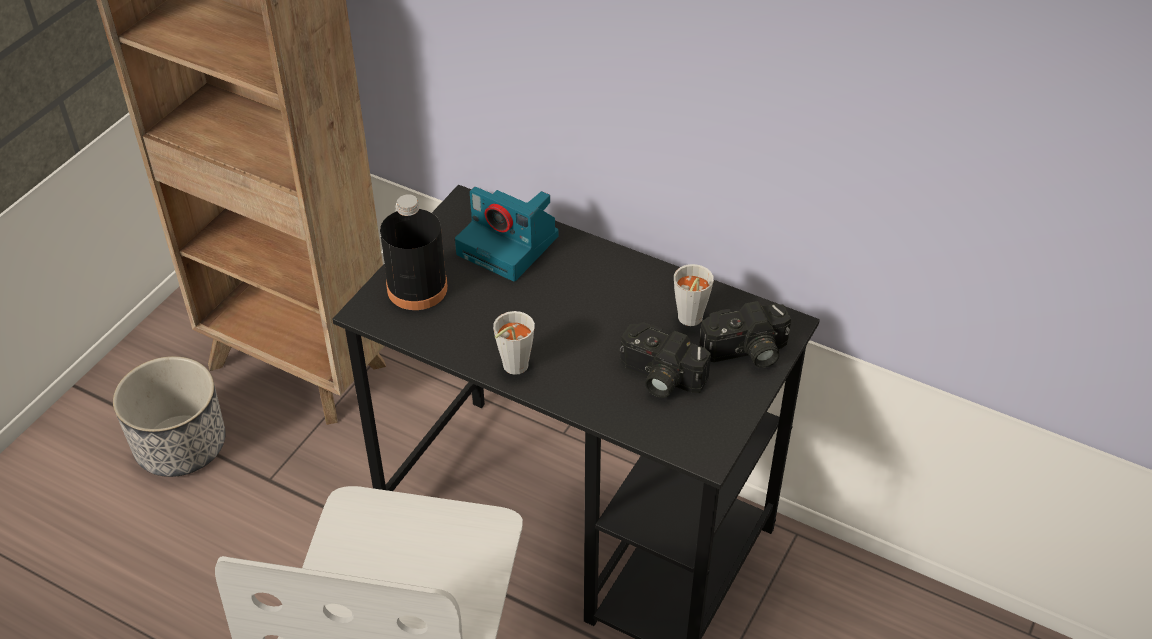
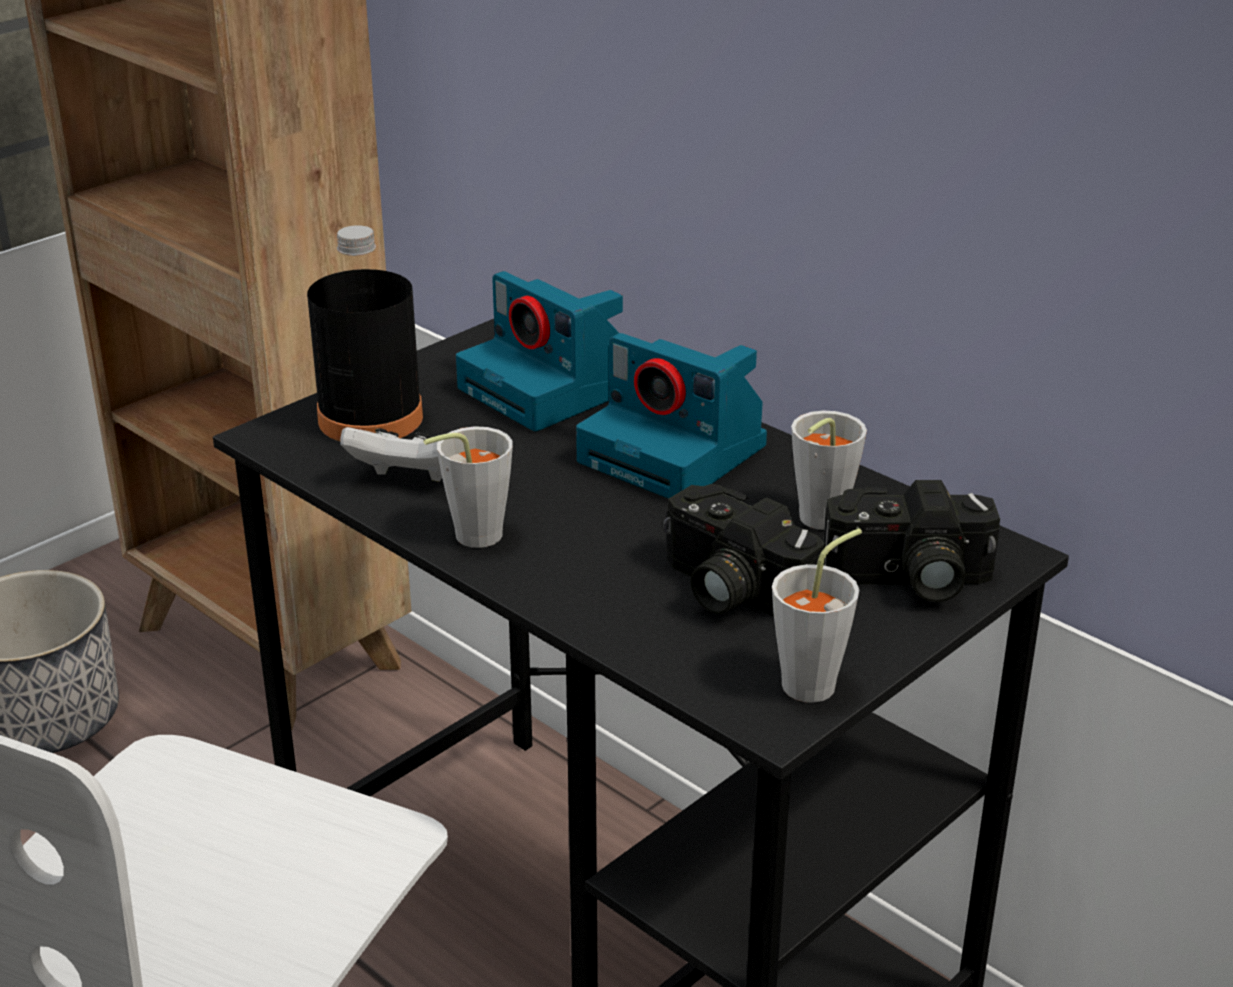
camera: 15 degrees right, 15 degrees down
none -> white game controller [340,427,442,482]
none -> camera [576,333,767,499]
none -> grey cup [772,528,862,703]

